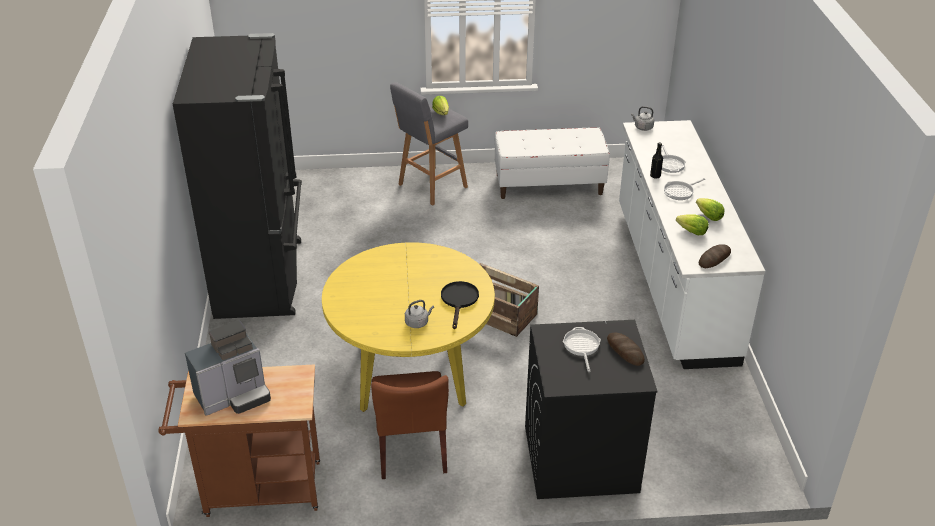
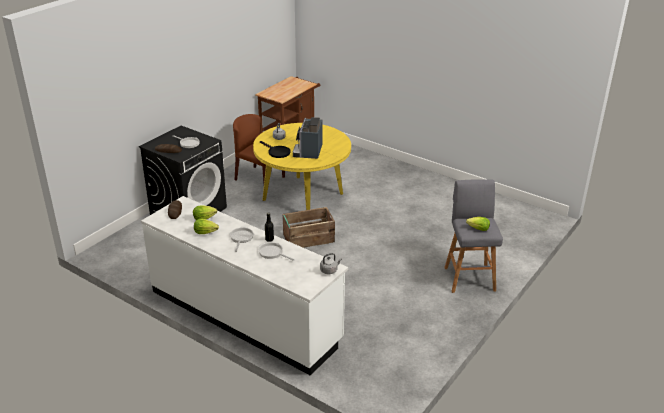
camera: 130 degrees right, 5 degrees down
black fridge [173,33,302,319] -> none
coffee machine [185,320,271,416] -> coffee machine moved to [293,117,323,159]
white bench [495,127,610,199] -> none

